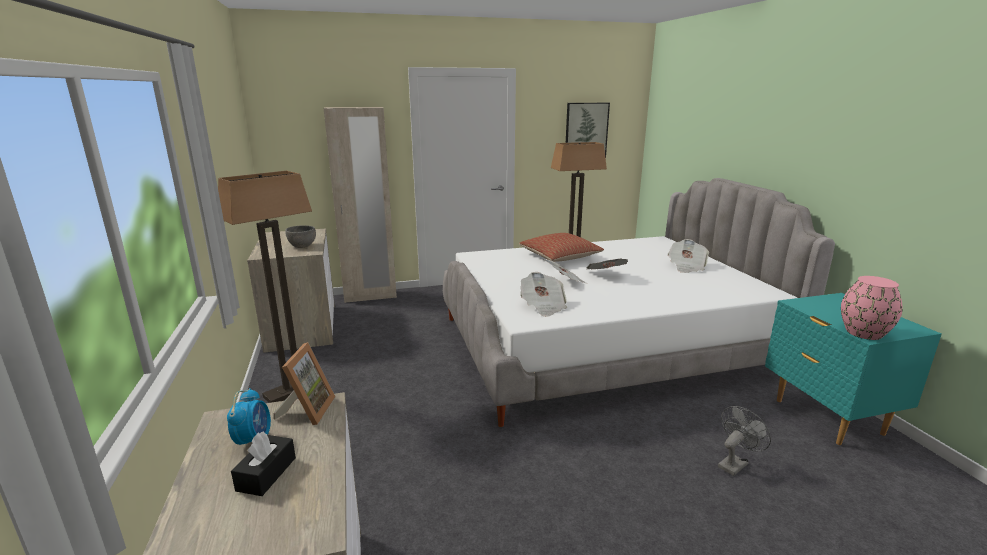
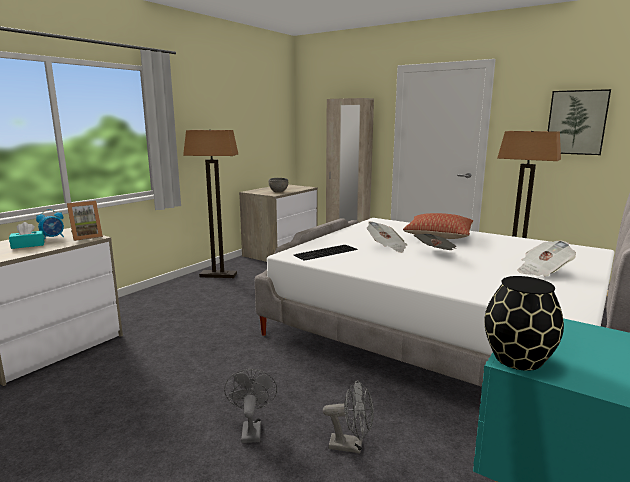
camera: 50 degrees right, 5 degrees down
black tissue box [231,432,296,496] -> turquoise tissue box [9,222,44,249]
newspaper [520,272,567,317] -> keyboard [294,245,357,261]
pink vase [841,276,903,340] -> black vase [484,276,564,371]
none -> grey fan [224,369,277,443]

